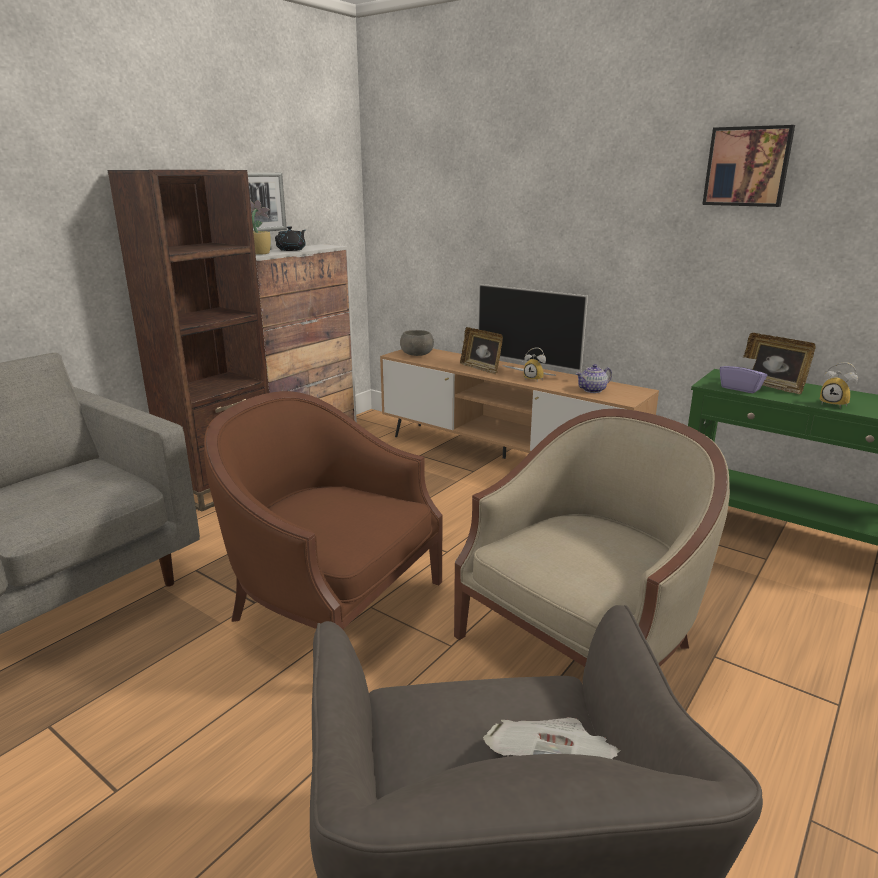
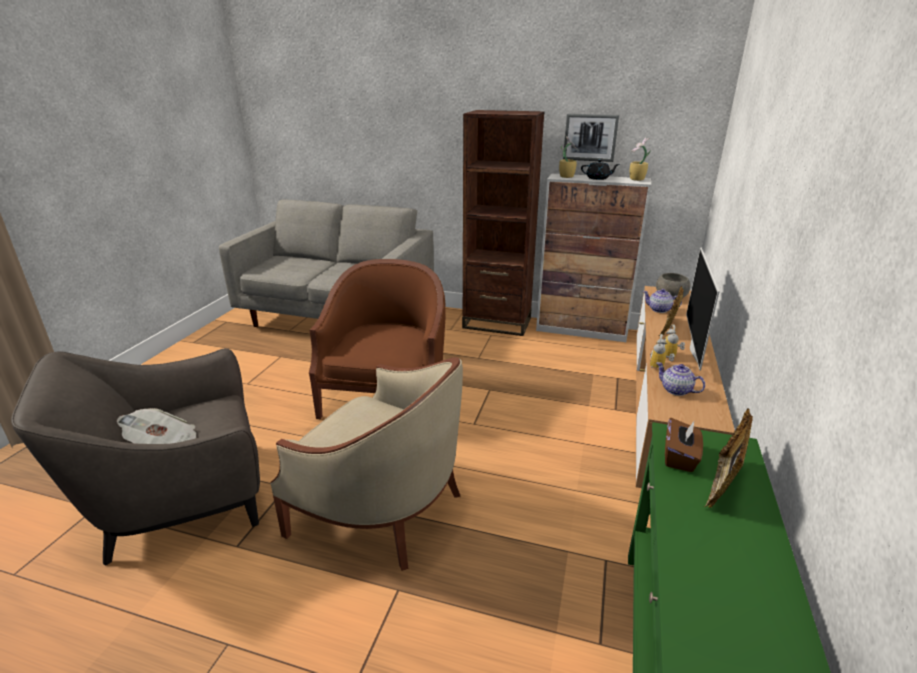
camera: 70 degrees right, 5 degrees up
picture [702,125,795,207] -> none
purple tissue box [720,356,768,393] -> brown tissue box [665,418,703,472]
alarm clock [820,362,858,408] -> alarm clock moved to [650,334,675,369]
none -> potted plant [630,137,651,181]
none -> teapot [643,289,682,313]

